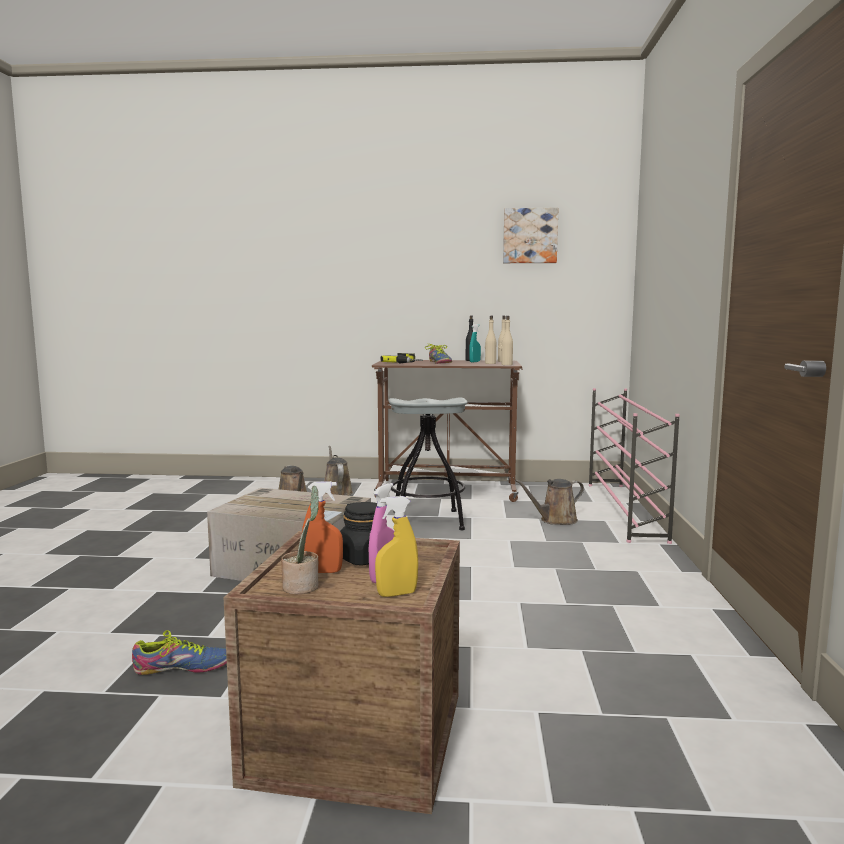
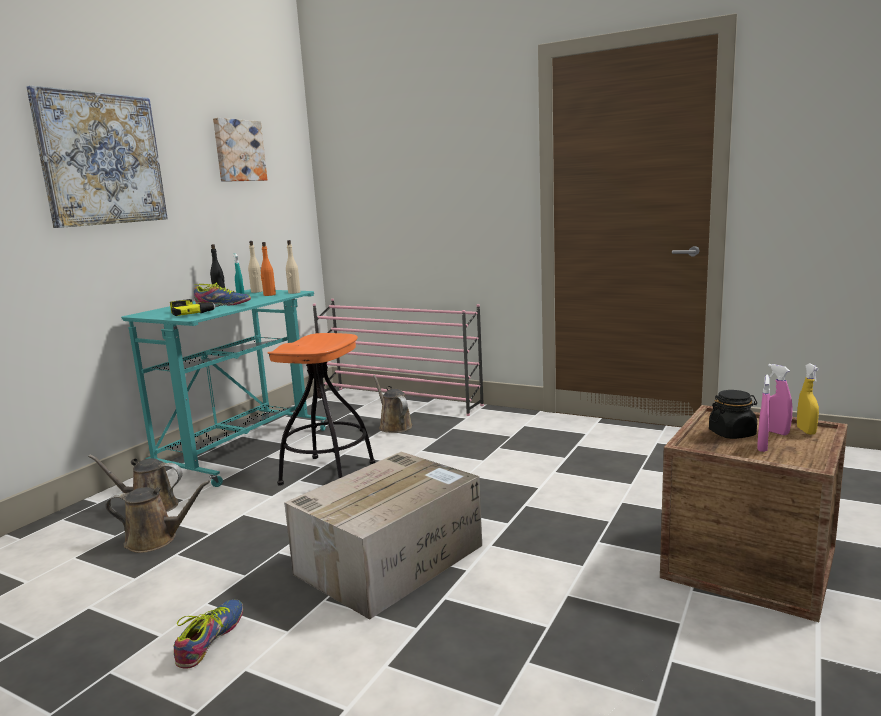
camera: 65 degrees left, 5 degrees up
shoe [132,630,227,675] -> shoe moved to [174,599,243,669]
potted plant [281,486,319,594] -> none
orange spray bottle [302,481,343,573] -> pink spray bottle [758,375,770,452]
brown desk [372,360,523,502] -> turquoise desk [121,289,327,487]
grey stool [389,397,468,530] -> orange stool [267,333,375,486]
beige bottle [485,316,496,364] -> orange bottle [261,242,276,296]
brown watering can [515,479,584,525] -> brown watering can turned 150 degrees clockwise [373,375,412,433]
none -> picture [27,85,168,228]

